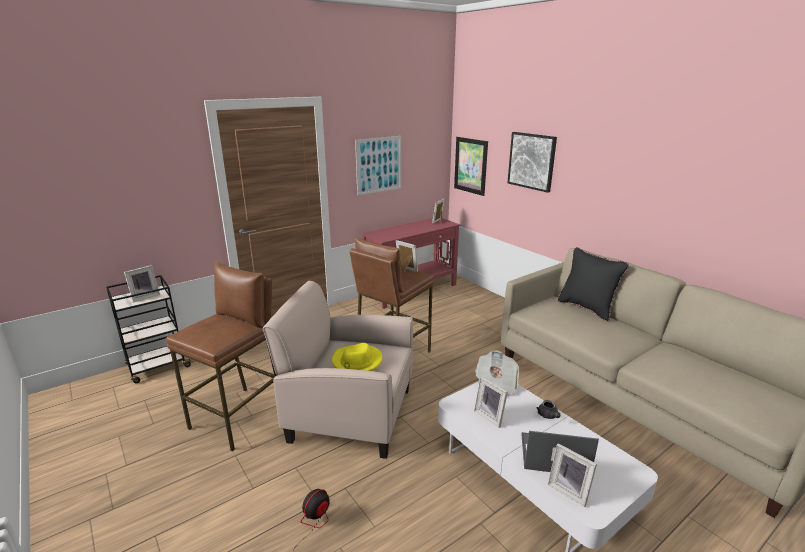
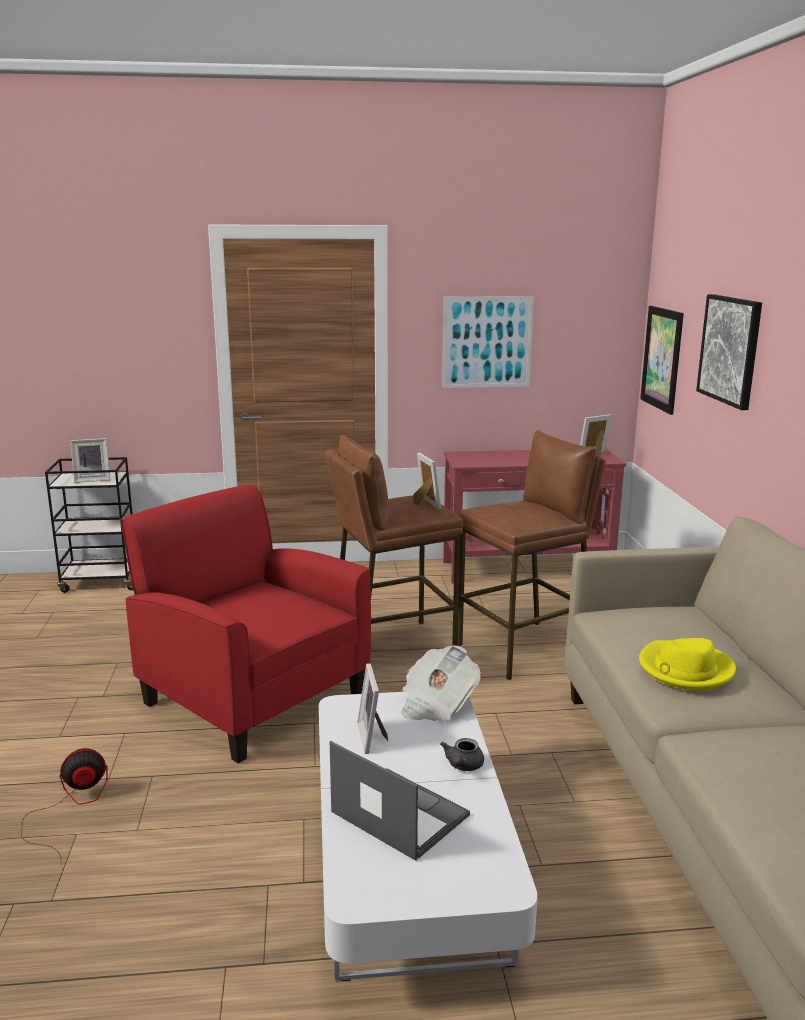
camera: 30 degrees right, 5 degrees down
brown stool [166,262,277,451] -> brown stool moved to [458,430,606,680]
beige armchair [263,281,413,459] -> red armchair [120,484,371,763]
yellow hat [332,343,382,371] -> yellow hat moved to [639,638,736,690]
picture frame [548,443,597,507] -> none
black pillow [557,247,629,321] -> none

